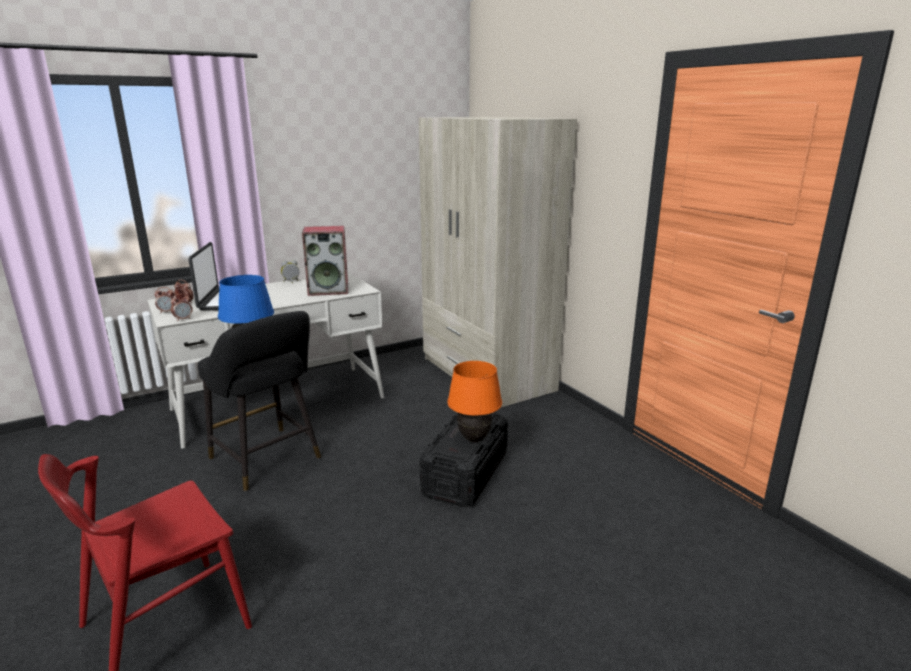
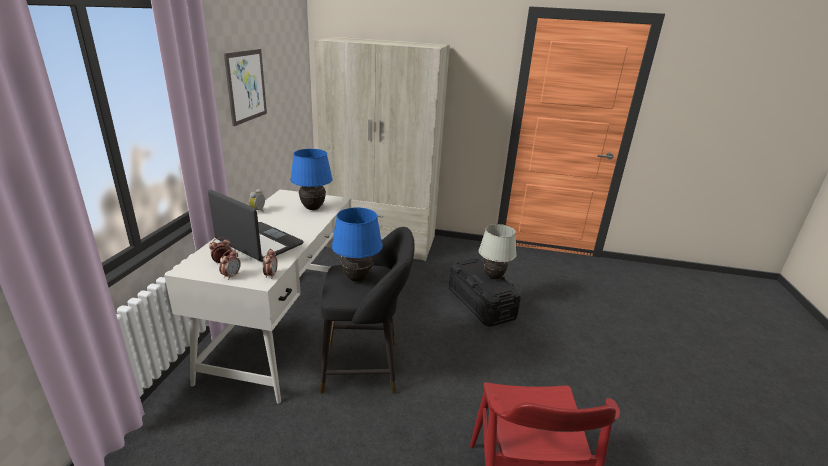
camera: 50 degrees left, 5 degrees up
speaker [302,226,348,296] -> blue table lamp [290,149,333,210]
orange table lamp [447,361,502,442] -> white table lamp [478,224,516,280]
none -> picture [224,49,267,126]

